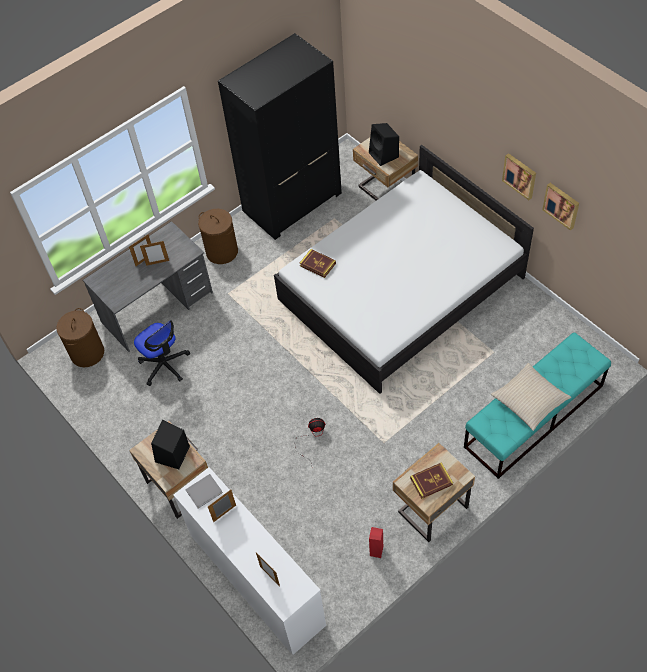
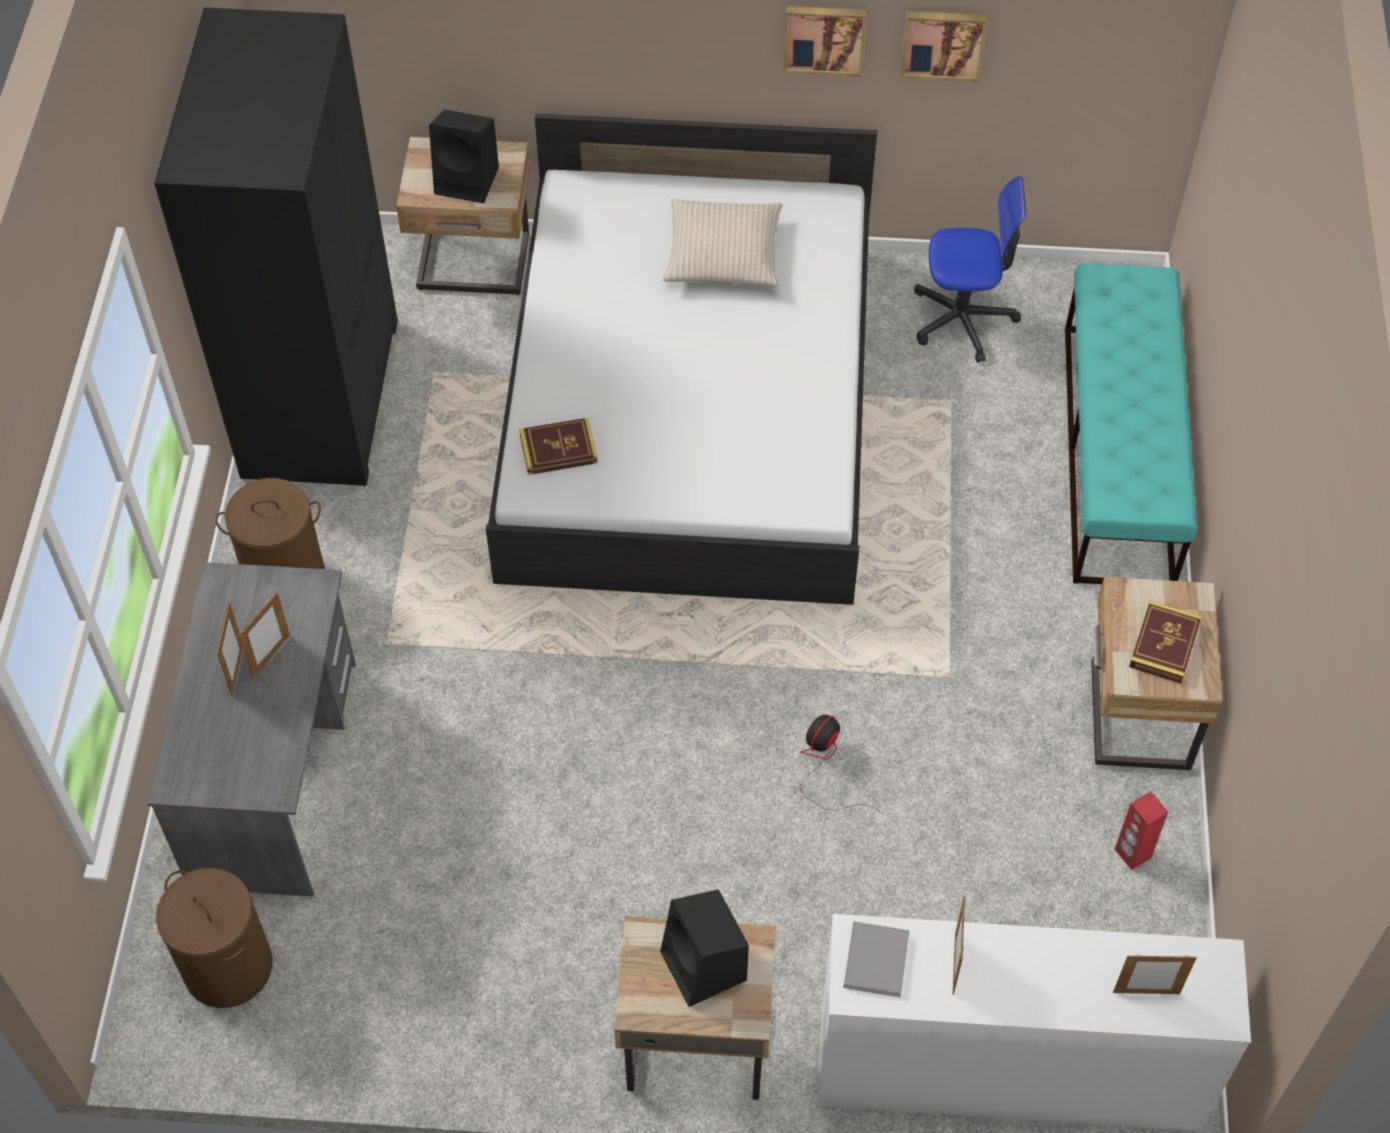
camera: 50 degrees left, 0 degrees up
office chair [134,320,190,386] -> office chair moved to [914,176,1026,363]
beige pillow [491,363,571,431] -> beige pillow moved to [663,199,783,287]

